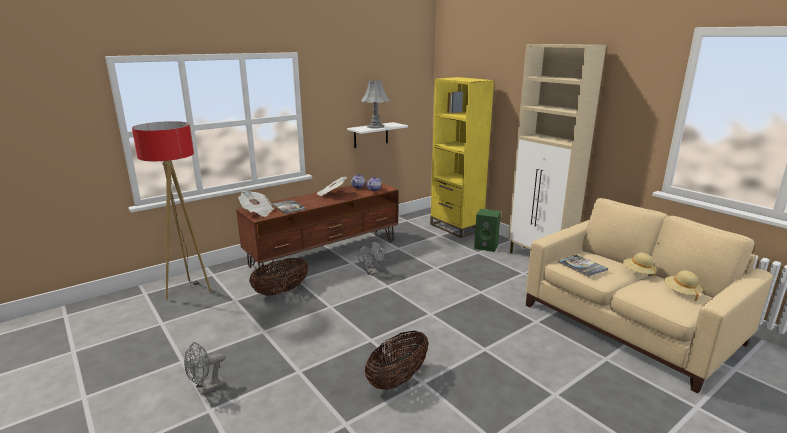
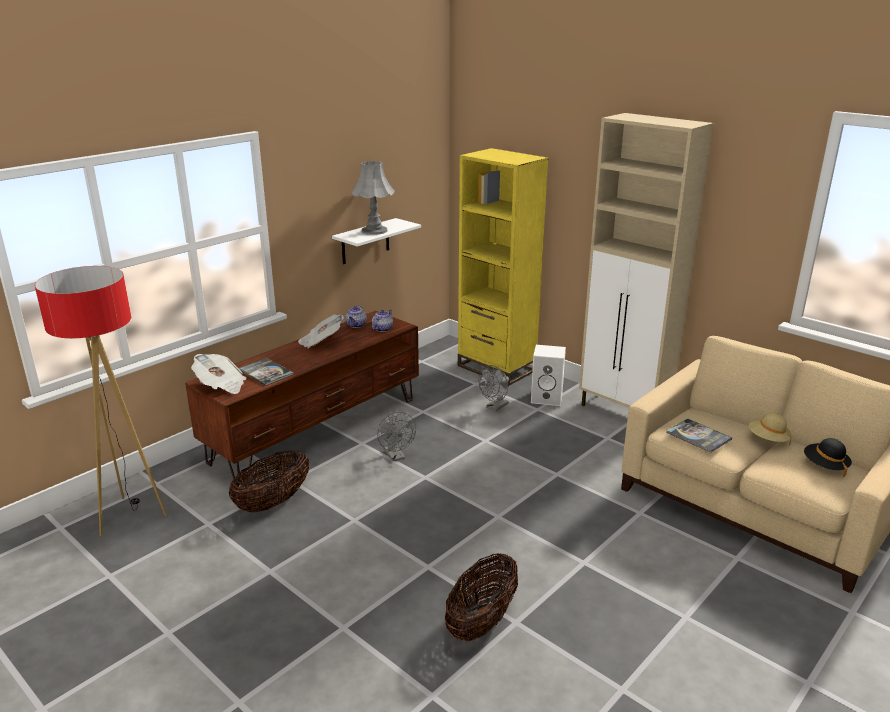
camera: 10 degrees left, 5 degrees up
grey fan [184,342,225,395] -> grey fan moved to [478,365,509,411]
green speaker [474,209,501,252] -> white speaker [531,345,566,406]
beige hat [664,270,703,301] -> black hat [804,438,852,477]

